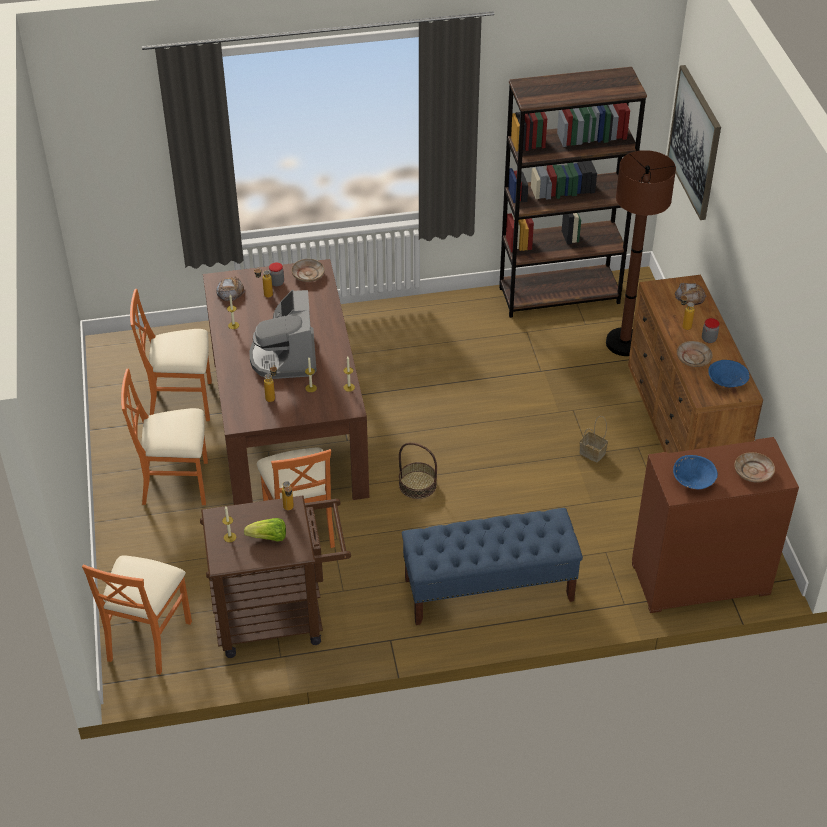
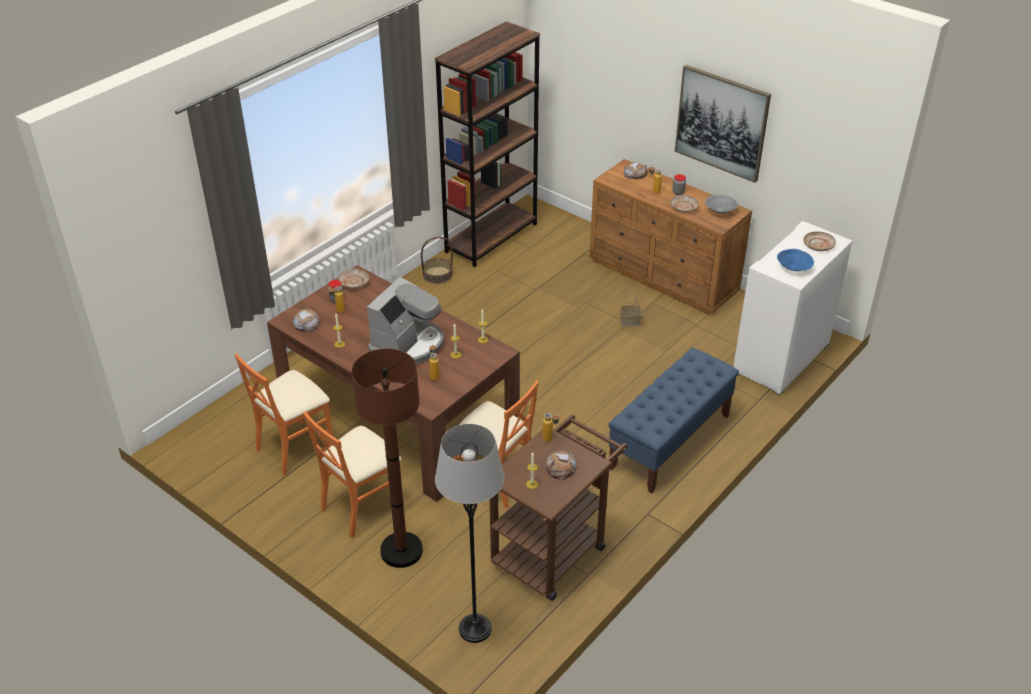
camera: 40 degrees left, 5 degrees down
orange chair [82,555,192,675] -> grey floor lamp [435,424,504,643]
lettuce [244,518,286,542] -> bread [544,450,577,480]
coffee machine [249,290,317,379] -> coffee machine turned 105 degrees counterclockwise [367,277,444,364]
basket [399,443,437,499] -> basket moved to [421,237,453,284]
brown floor lamp [606,150,676,356] -> brown floor lamp moved to [351,349,423,568]
brown cabinet [632,437,799,613] -> white cabinet [733,221,853,396]
picture [667,65,721,220] -> picture moved to [675,65,771,183]
blue bowl [708,360,750,387] -> grey bowl [705,195,738,213]

